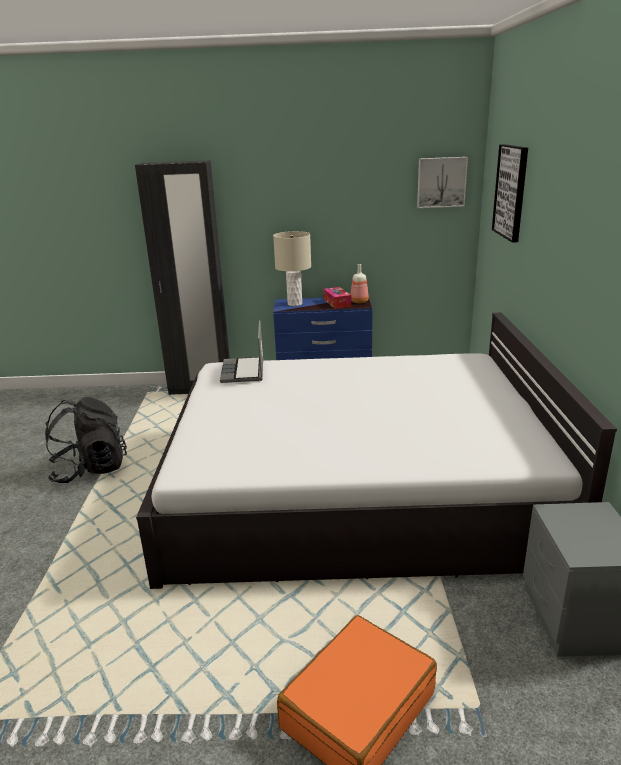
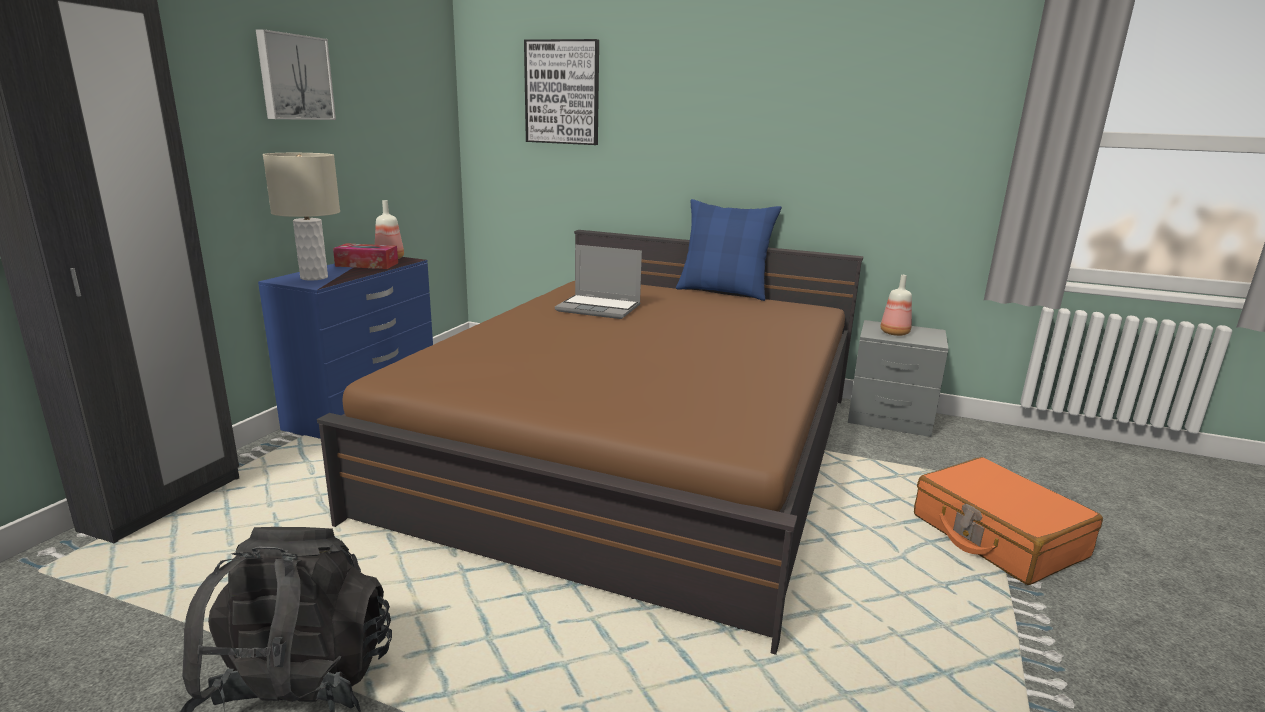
camera: 70 degrees left, 5 degrees down
white bed [136,312,617,589] -> brown bed [317,230,863,655]
laptop [220,320,263,383] -> laptop moved to [555,245,642,319]
picture [417,157,468,208] -> picture moved to [256,29,336,120]
none -> blue pillow [676,199,782,301]
none -> bottle [880,275,912,336]

